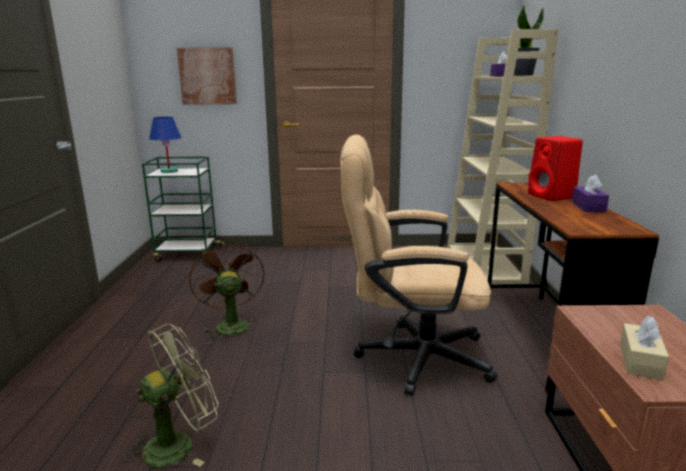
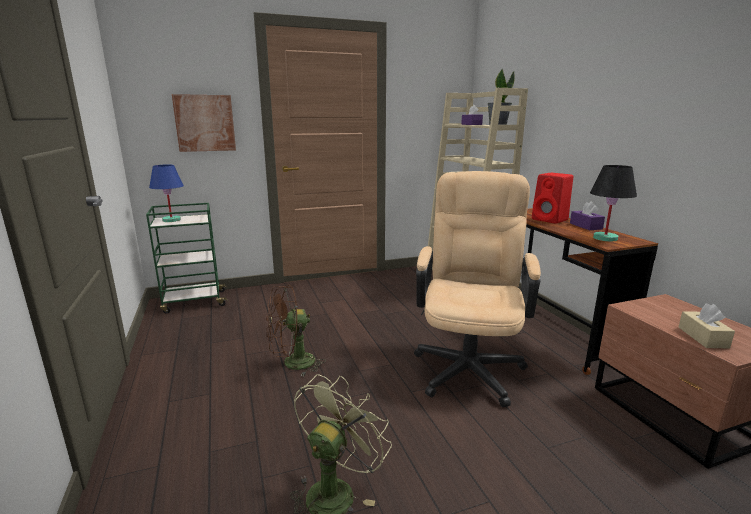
camera: 20 degrees left, 0 degrees up
brown fan [189,240,264,342] -> brown fan turned 75 degrees counterclockwise [266,285,326,376]
beige office chair [341,134,498,396] -> beige office chair turned 120 degrees clockwise [414,171,541,407]
none -> black table lamp [590,165,637,241]

